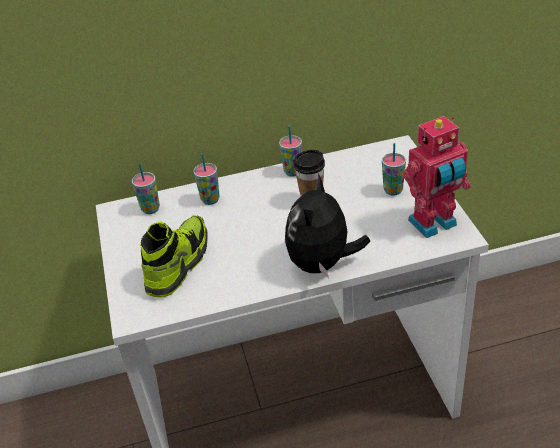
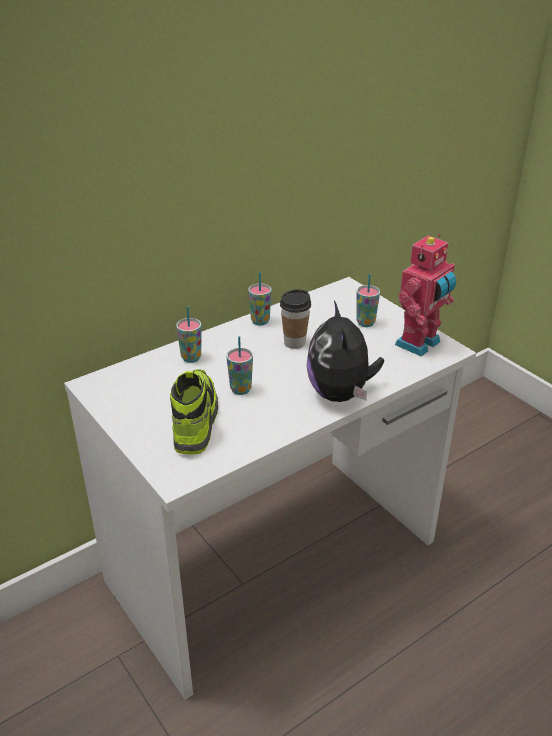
camera: 25 degrees left, 5 degrees down
cup [132,163,160,214] -> cup moved to [226,336,253,395]

